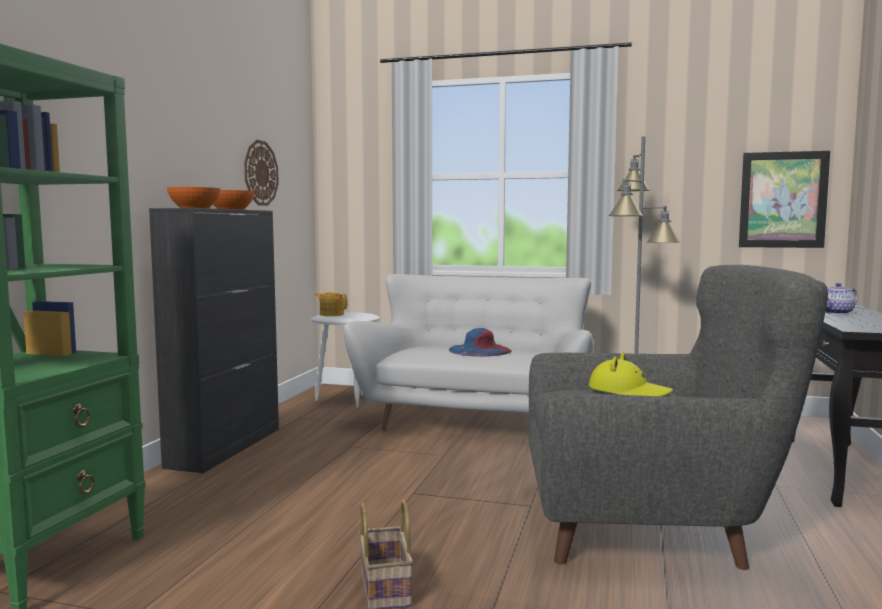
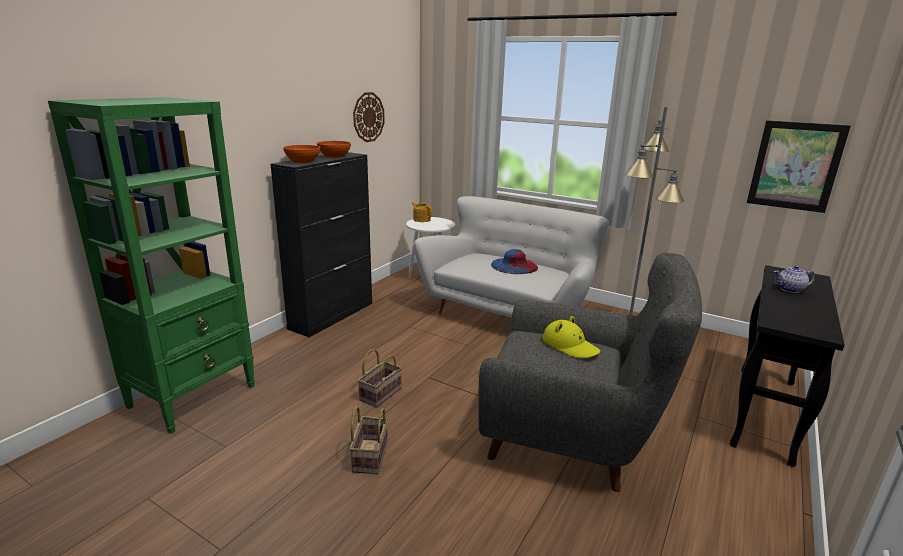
camera: 15 degrees right, 15 degrees up
none -> basket [358,349,402,408]

